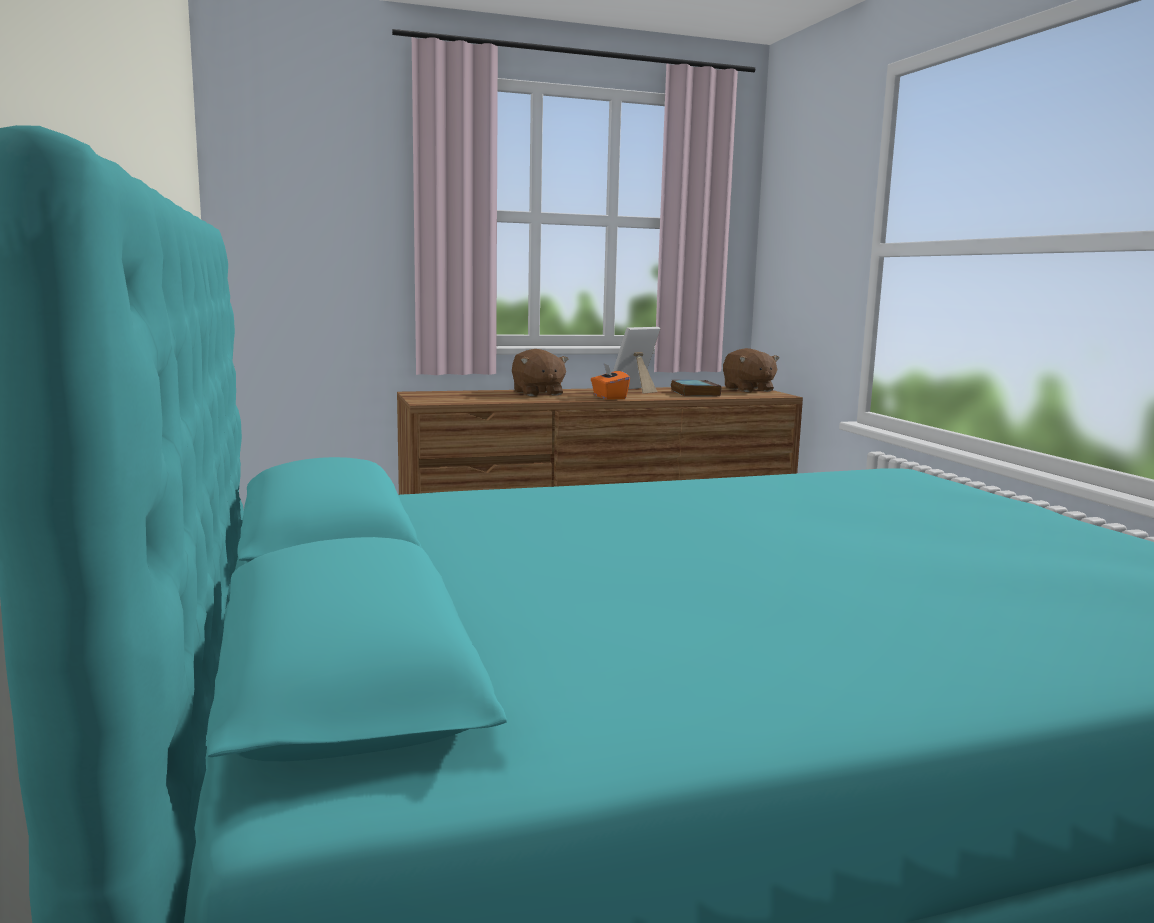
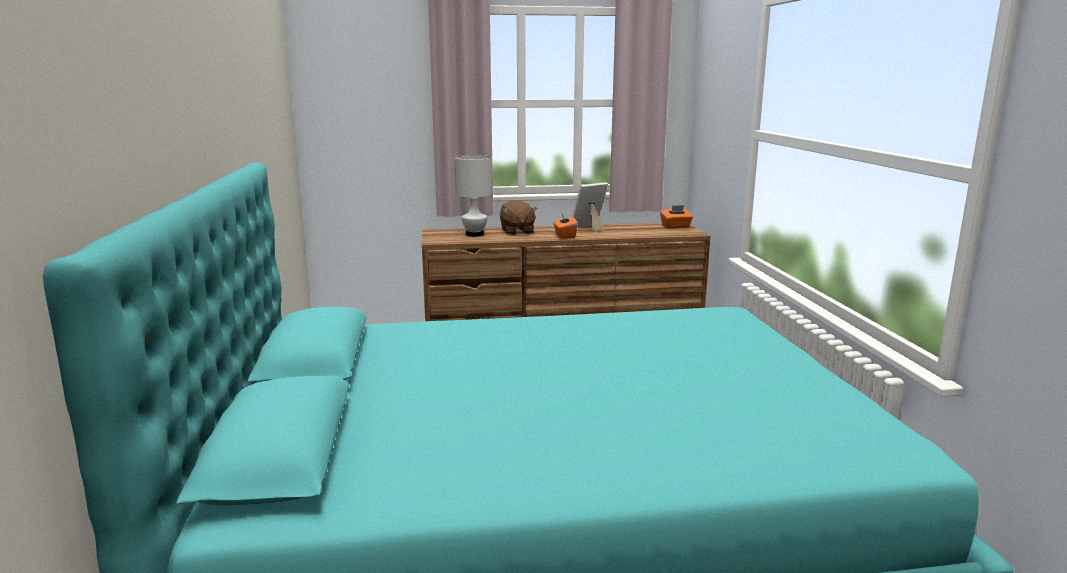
camera: 10 degrees right, 5 degrees up
book [671,380,721,396] -> none
brown plush toy [723,348,779,392] -> orange tissue box [660,205,693,229]
none -> white table lamp [454,155,492,237]

